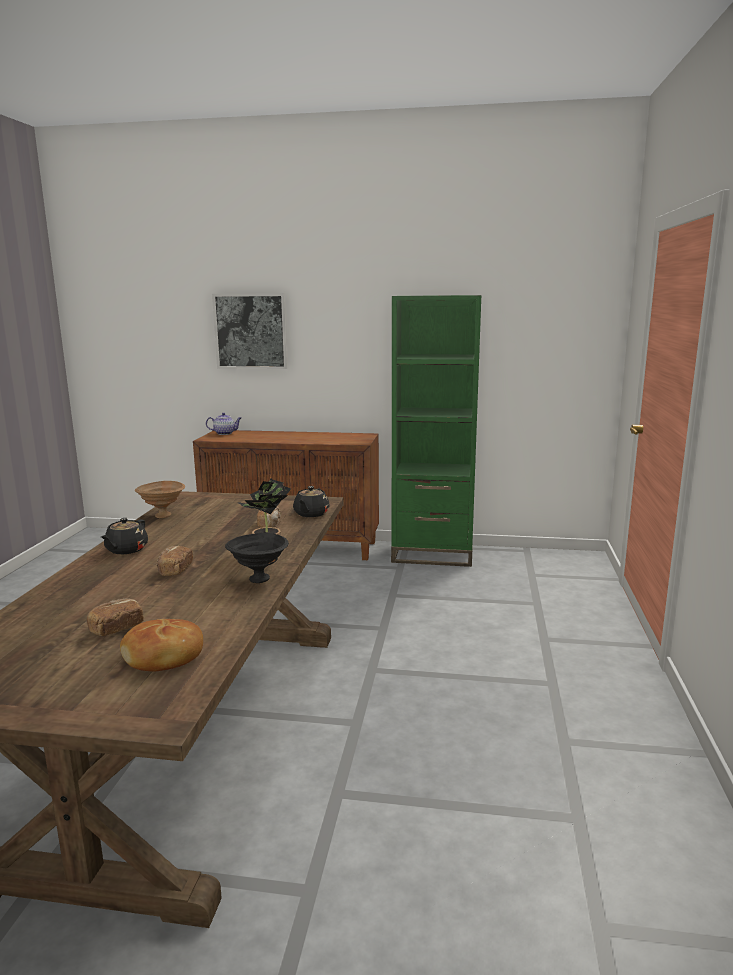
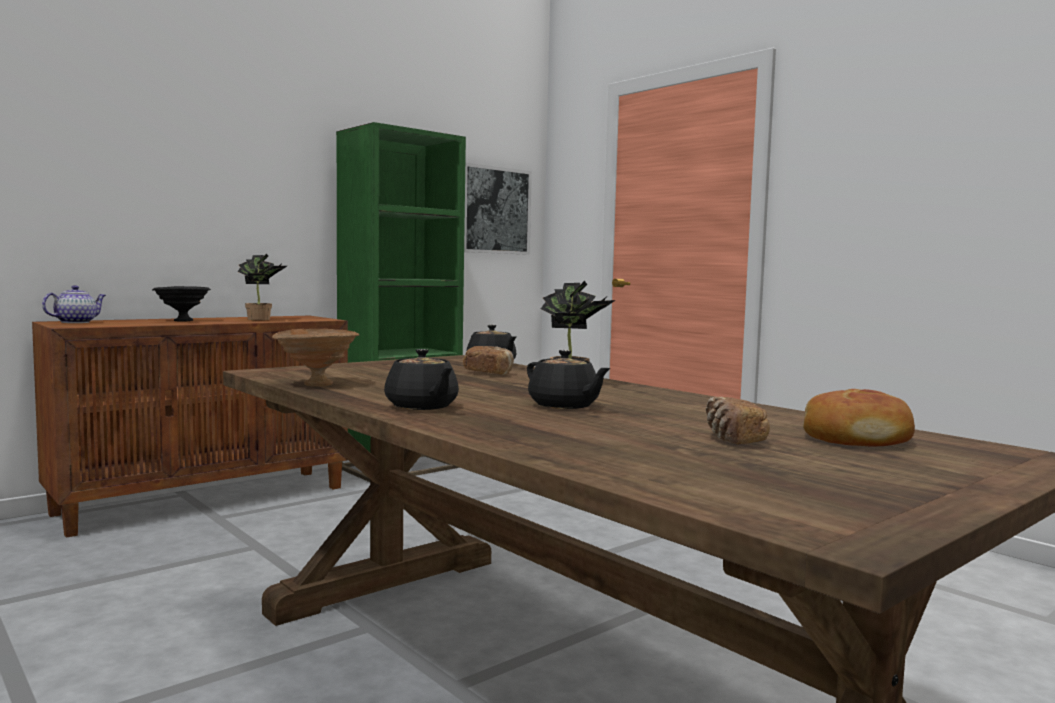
camera: 50 degrees left, 10 degrees down
bread [157,546,193,576] -> black teapot [527,350,611,409]
picture [212,293,288,369] -> picture moved to [464,163,532,255]
black bowl [225,533,289,583] -> black bowl moved to [152,286,211,322]
none -> potted plant [237,254,287,320]

